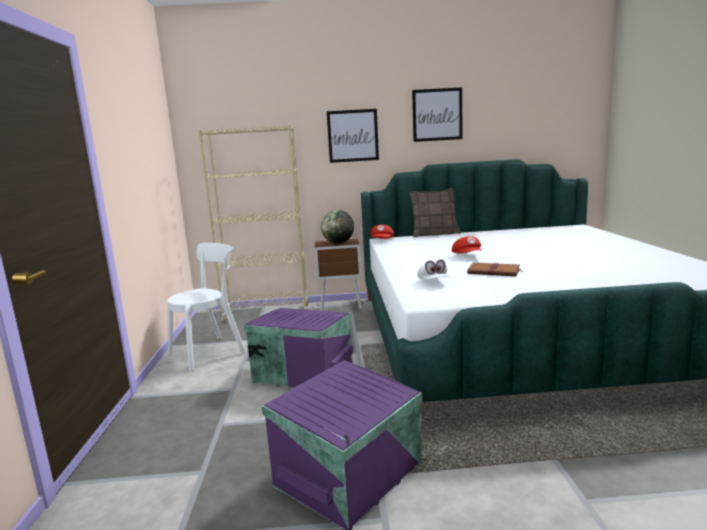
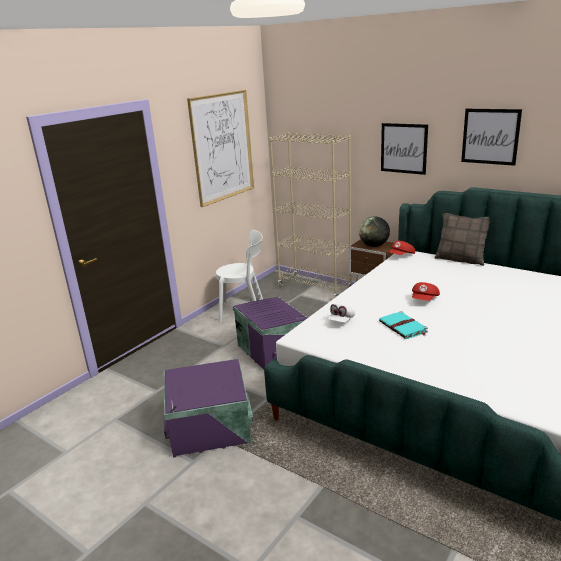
camera: 40 degrees right, 10 degrees up
brown book [467,262,522,276] -> turquoise book [379,311,428,339]
none -> picture [187,90,254,207]

